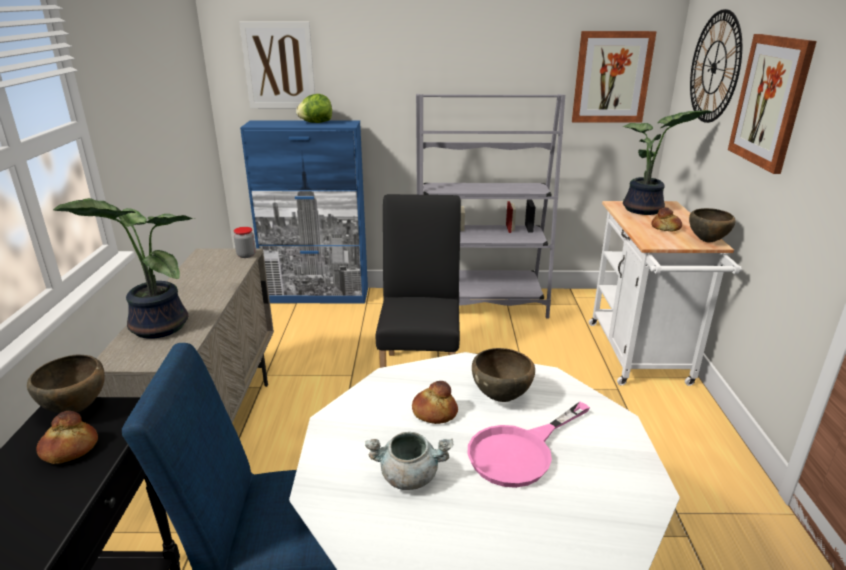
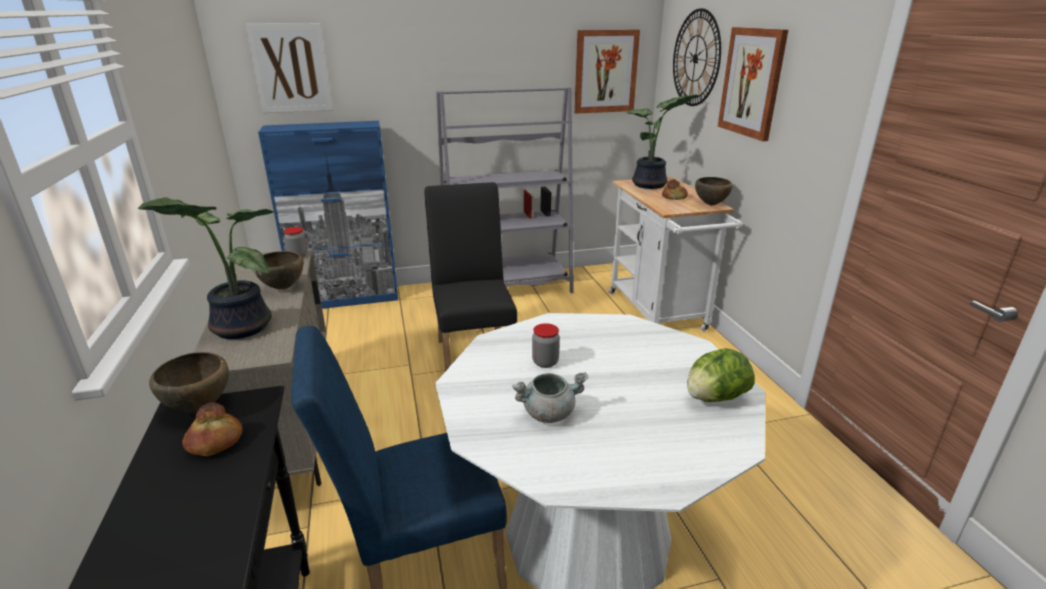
camera: 15 degrees left, 0 degrees up
lettuce [296,94,332,123] -> lettuce moved to [687,348,755,402]
bread [412,381,458,424] -> jar [532,323,560,368]
pink frying pan [467,402,590,488] -> none
brown bowl [472,348,535,402] -> brown bowl moved to [253,251,303,290]

